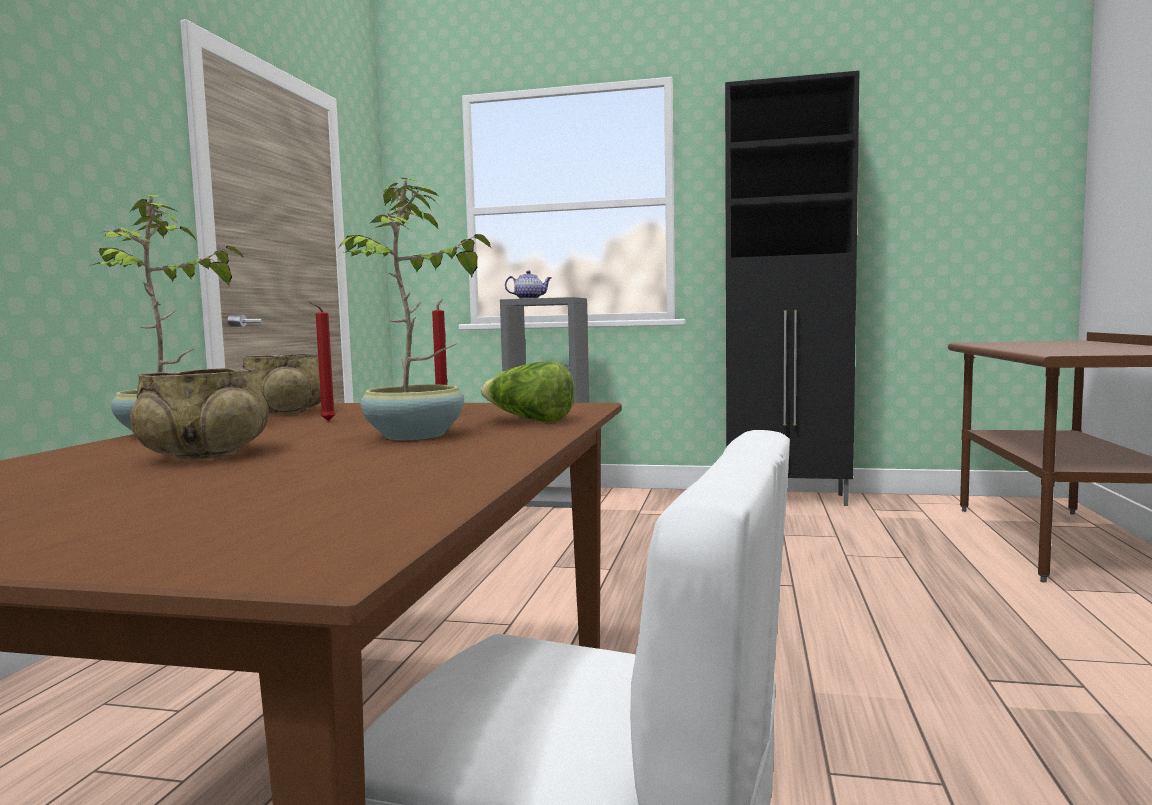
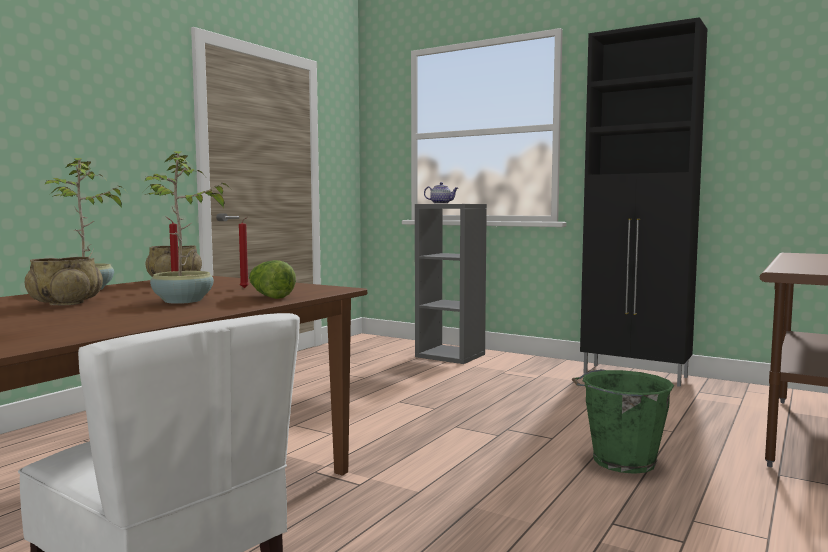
camera: 20 degrees right, 0 degrees up
none -> green bucket [572,369,674,474]

